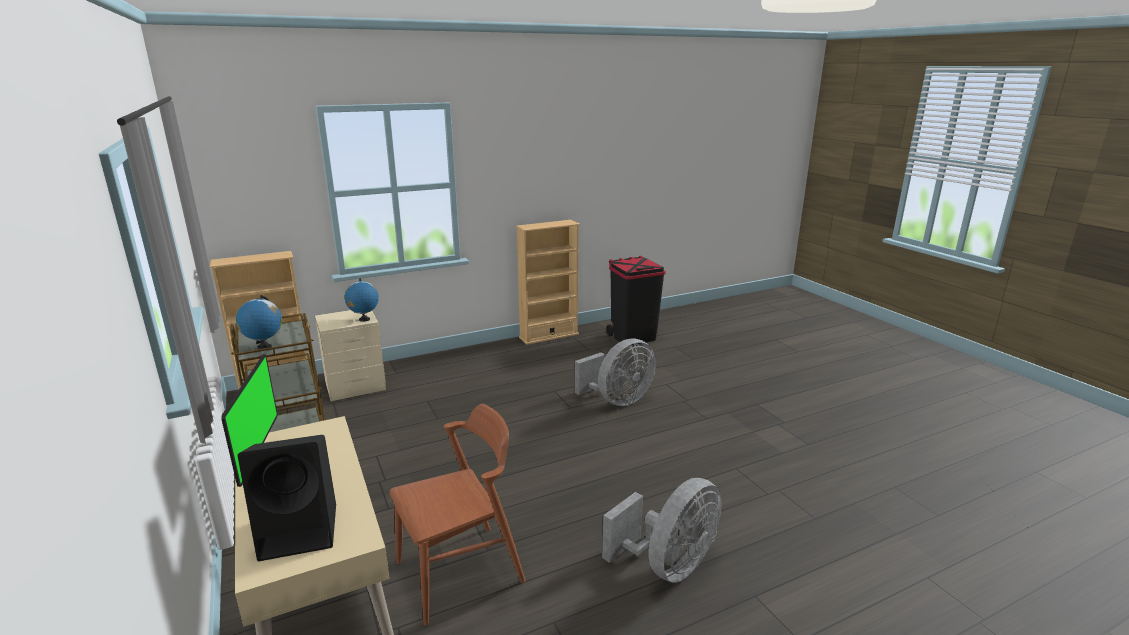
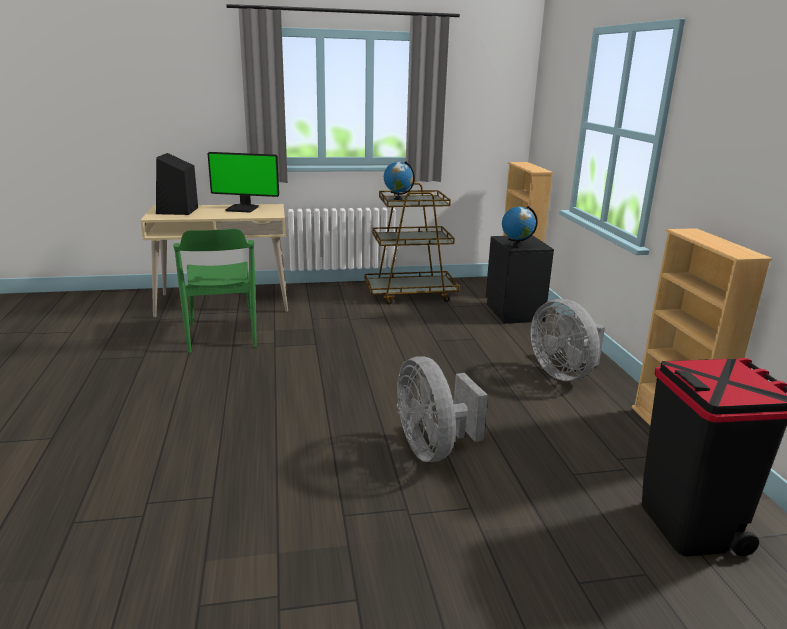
camera: 105 degrees right, 0 degrees up
beige nightstand [315,310,386,401] -> black nightstand [486,235,554,324]
brown chair [390,404,526,625] -> green chair [173,229,257,353]
grey fan [602,478,722,583] -> grey fan moved to [530,299,605,381]

